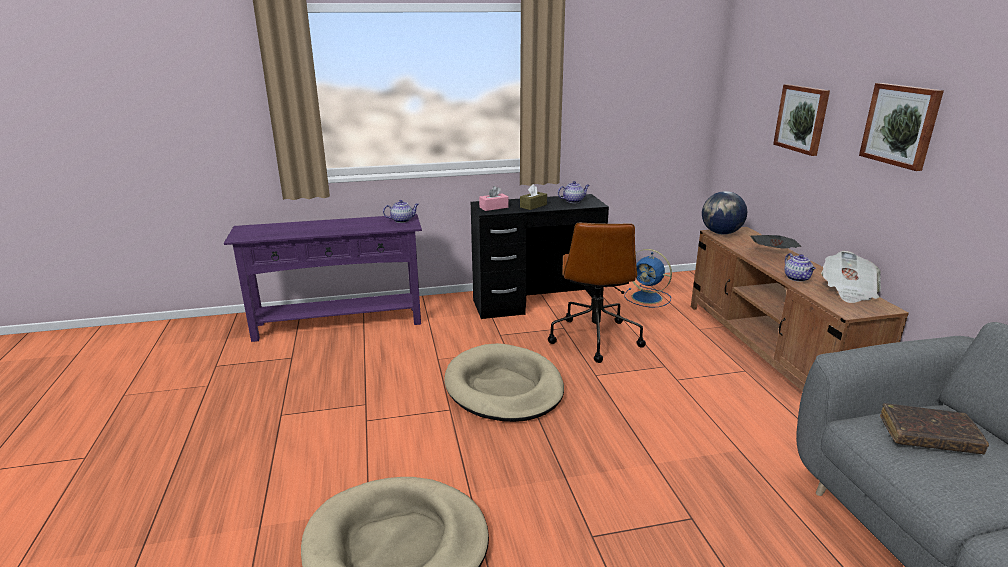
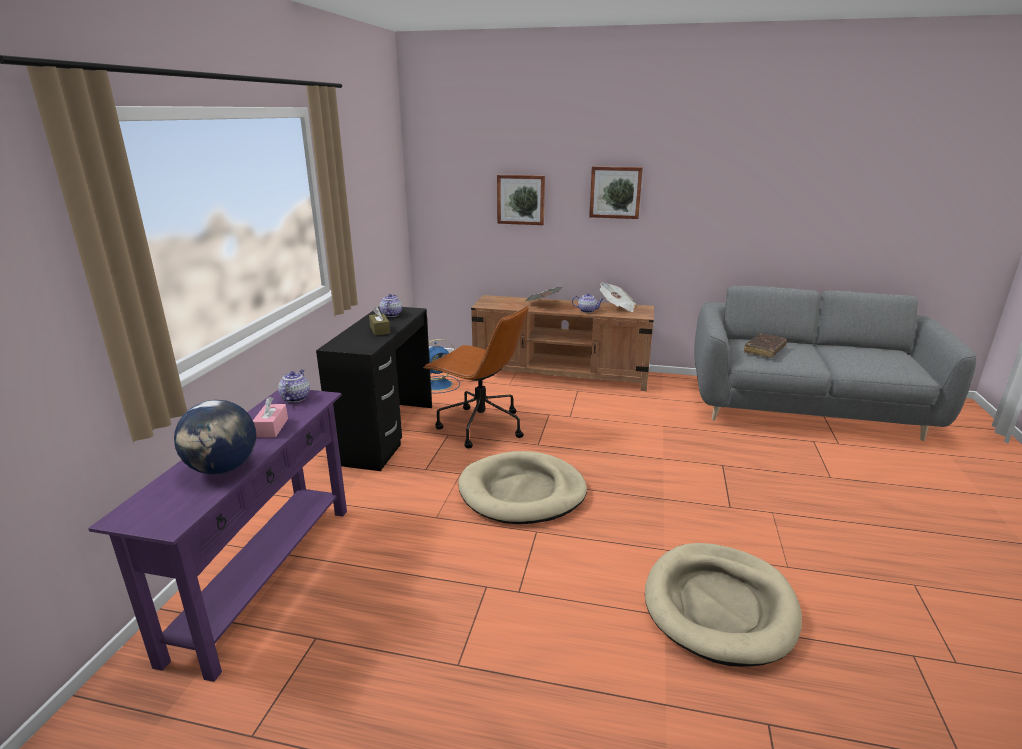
camera: 65 degrees left, 0 degrees up
pink tissue box [479,186,509,211] -> pink tissue box moved to [253,397,288,438]
globe [702,191,747,235] -> globe moved to [174,400,256,474]

